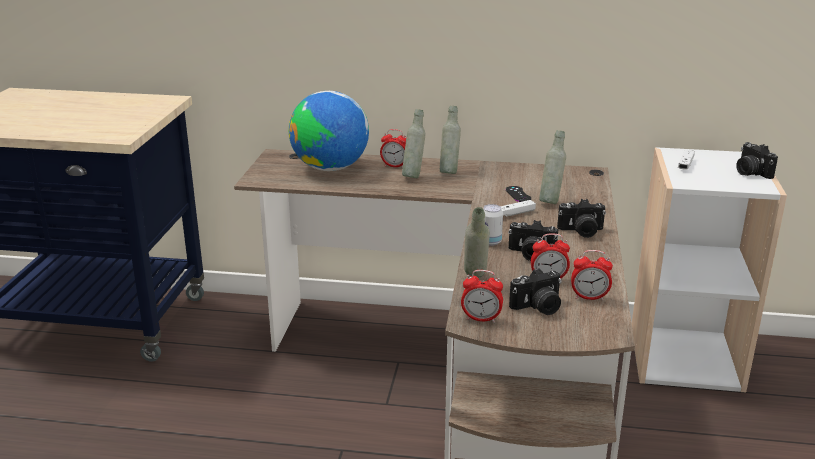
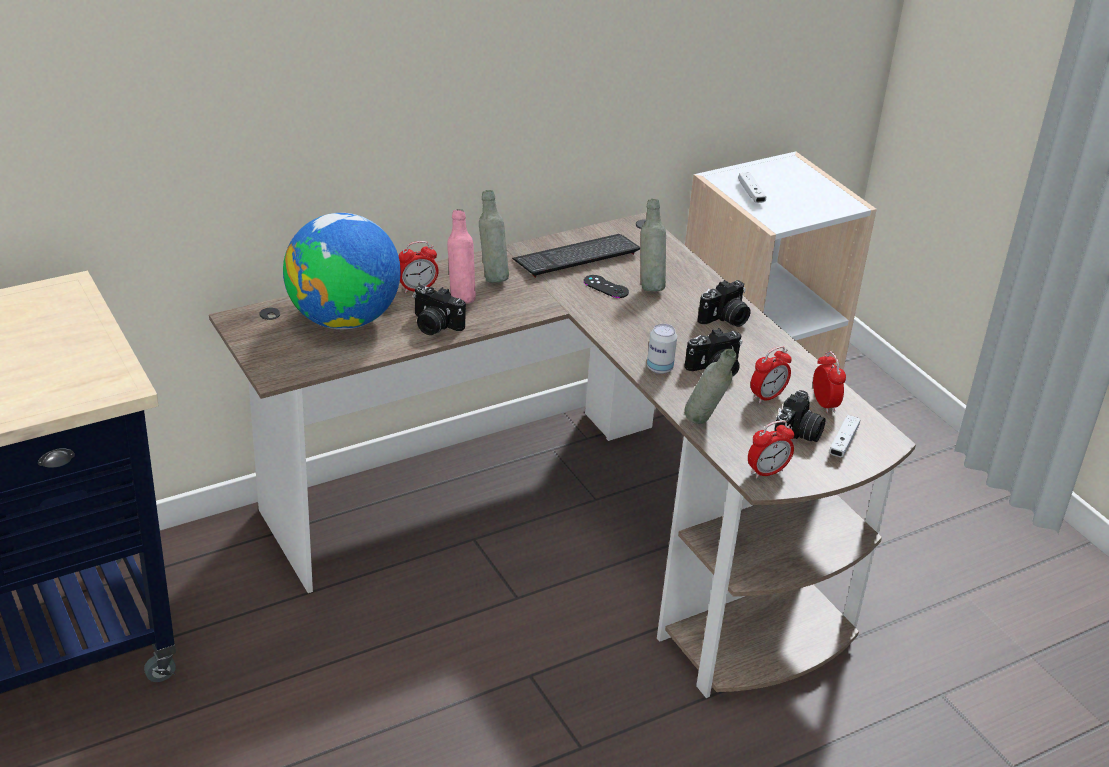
camera: 40 degrees left, 10 degrees up
grey bottle [402,109,426,178] -> pink bottle [447,209,476,304]
white game controller [500,200,536,217] -> white game controller moved to [829,415,861,457]
alarm clock [571,250,613,300] -> alarm clock turned 75 degrees counterclockwise [813,351,846,413]
camera [736,142,778,179] -> camera moved to [413,285,466,335]
none -> keyboard [512,234,640,278]

